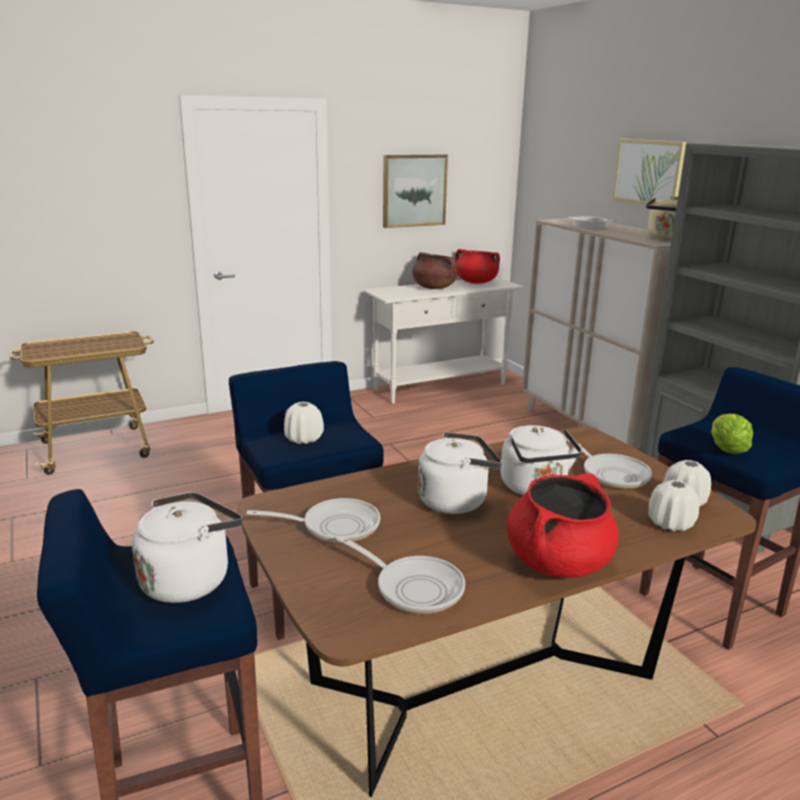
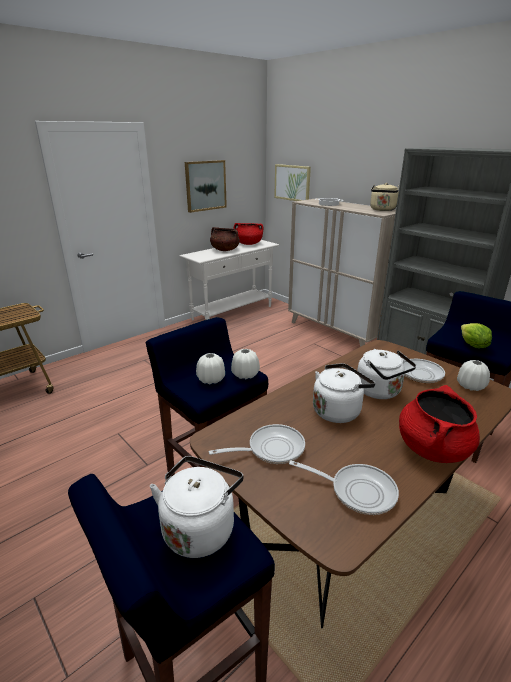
camera: 15 degrees left, 5 degrees up
picture [612,139,687,205] -> picture moved to [274,164,311,201]
white vase [649,480,699,532] -> white vase moved to [231,349,260,379]

